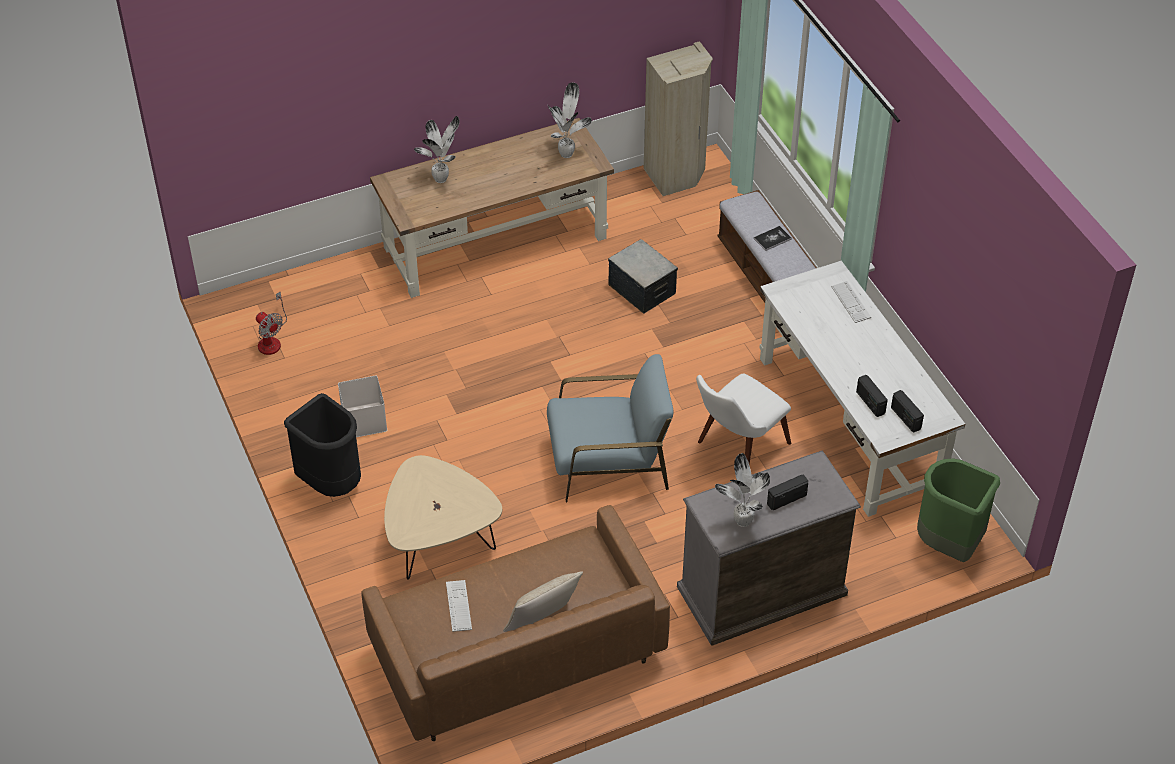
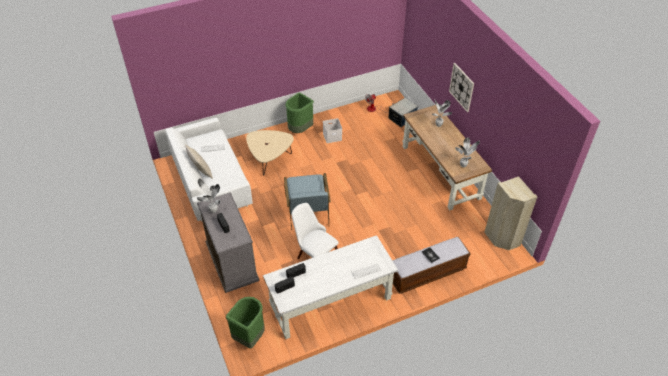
camera: 90 degrees right, 0 degrees up
black trash can [284,393,361,497] -> green trash can [285,93,314,133]
brown sofa [361,505,670,741] -> white sofa [166,117,253,221]
storage box [608,239,678,314] -> storage box moved to [388,98,418,127]
none -> wall clock [449,63,474,112]

